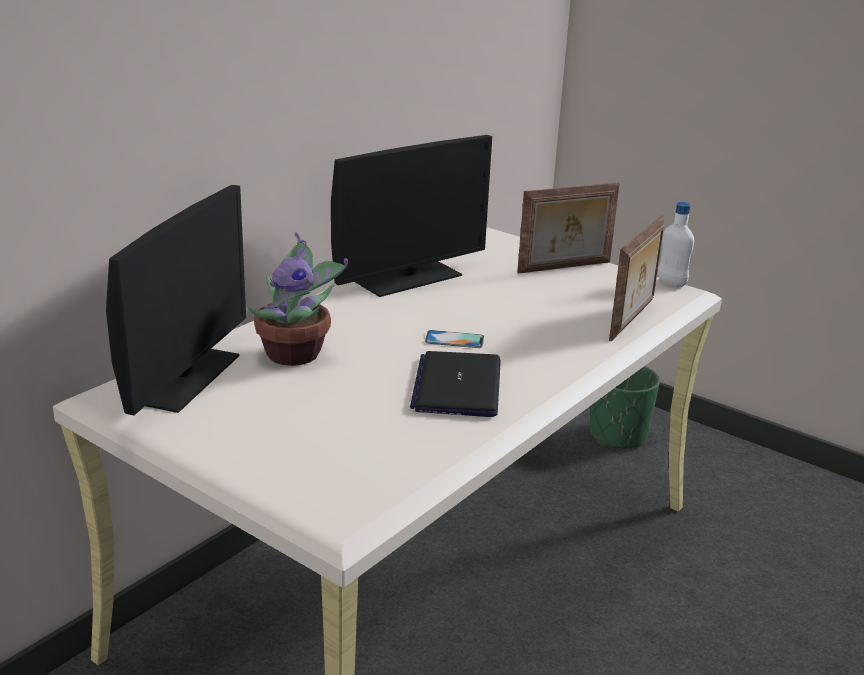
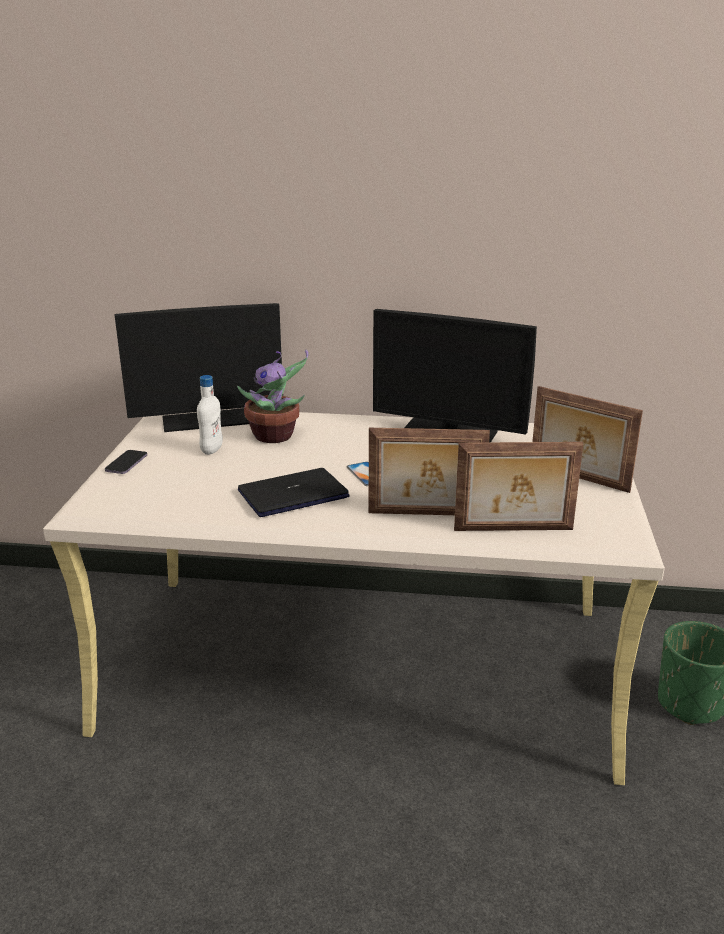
camera: 60 degrees right, 0 degrees up
white bottle [658,202,694,288] -> white bottle moved to [197,375,223,455]
none -> phone [105,450,147,474]
none -> picture frame [369,428,490,515]

